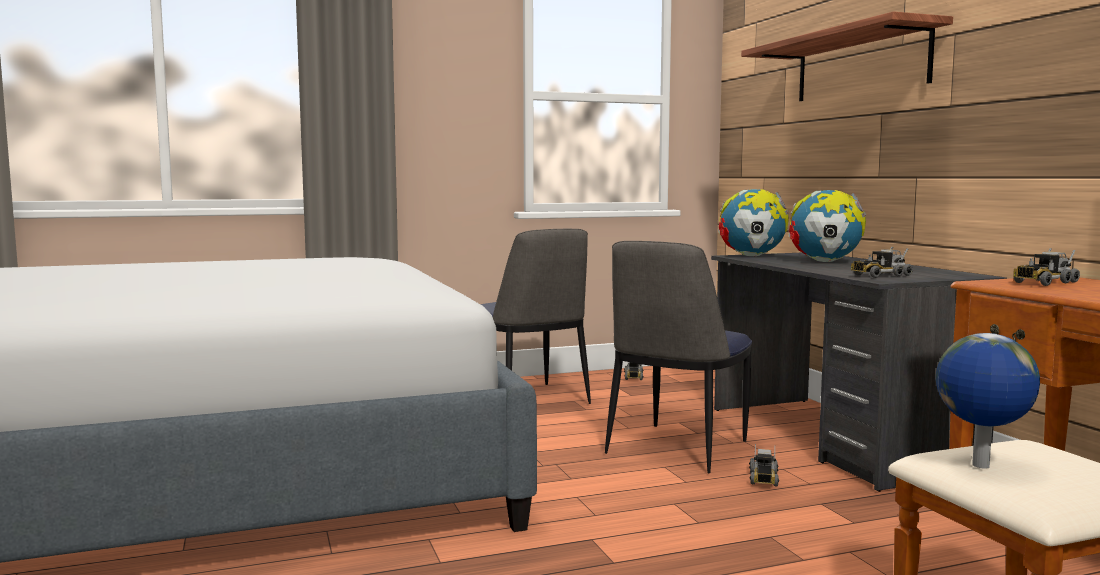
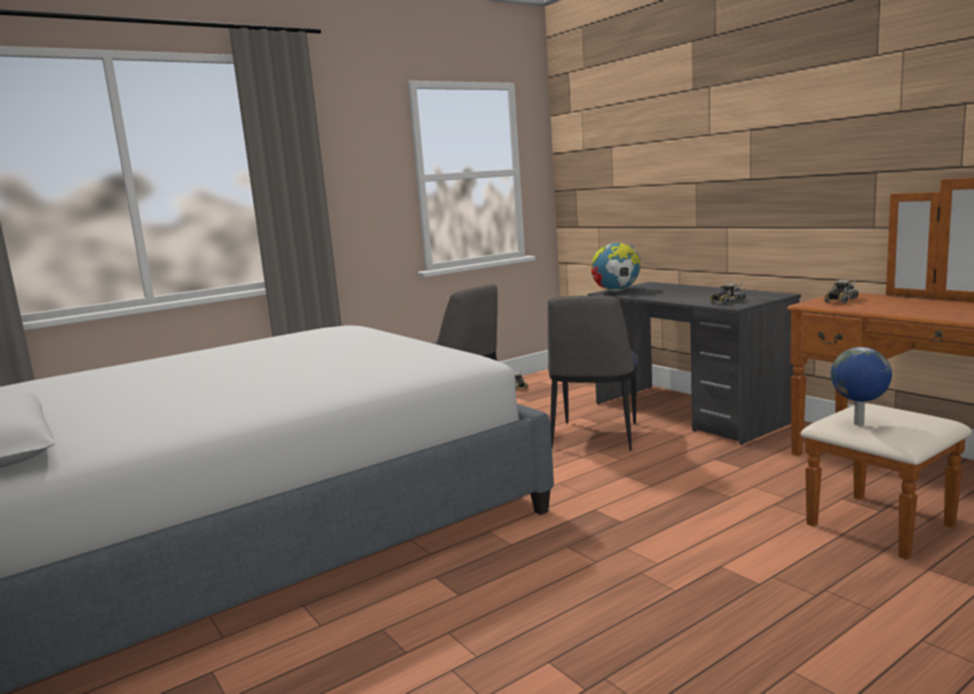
camera: 15 degrees left, 5 degrees up
shelf [741,11,953,101] -> none
toy truck [749,444,779,486] -> none
globe [788,190,866,262] -> none

